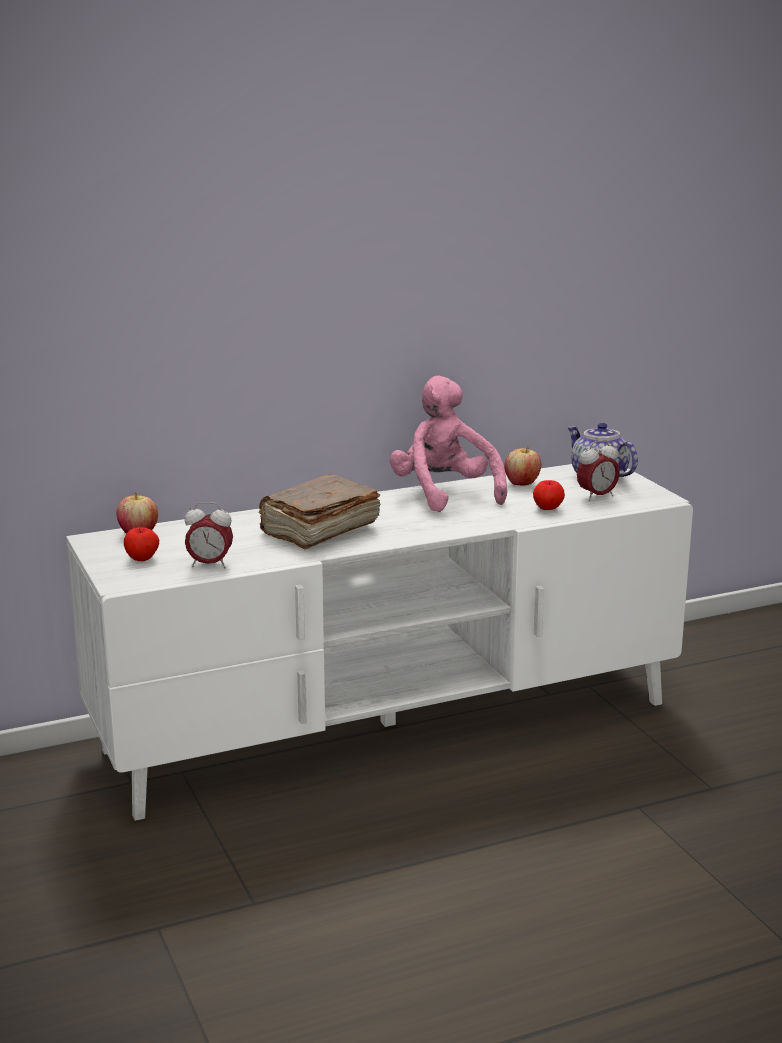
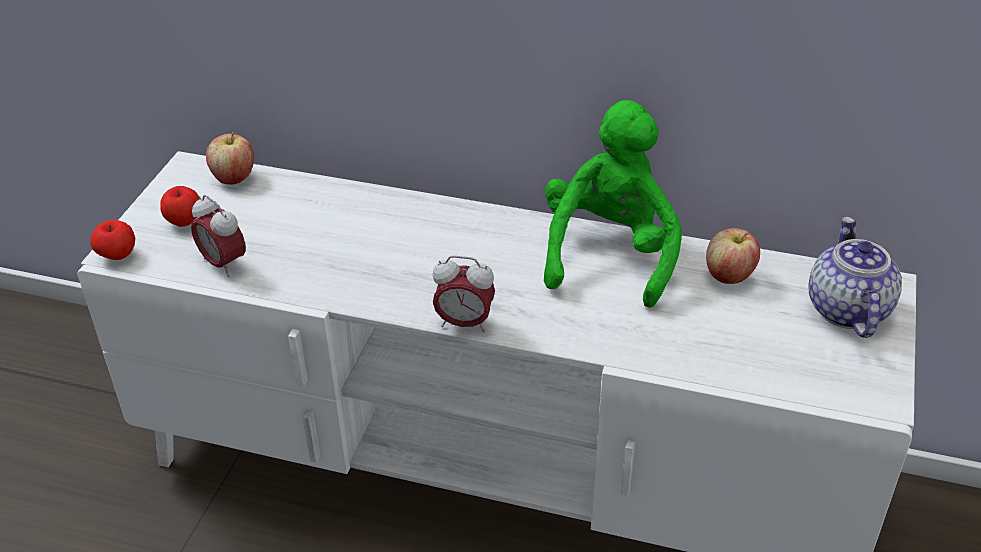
camera: 40 degrees right, 20 degrees up
brown book [258,475,381,549] -> none
pink plush toy [389,376,507,512] -> green plush toy [544,100,682,308]
apple [533,480,565,510] -> apple moved to [90,220,135,260]
alarm clock [577,440,620,501] -> alarm clock moved to [433,256,495,332]

